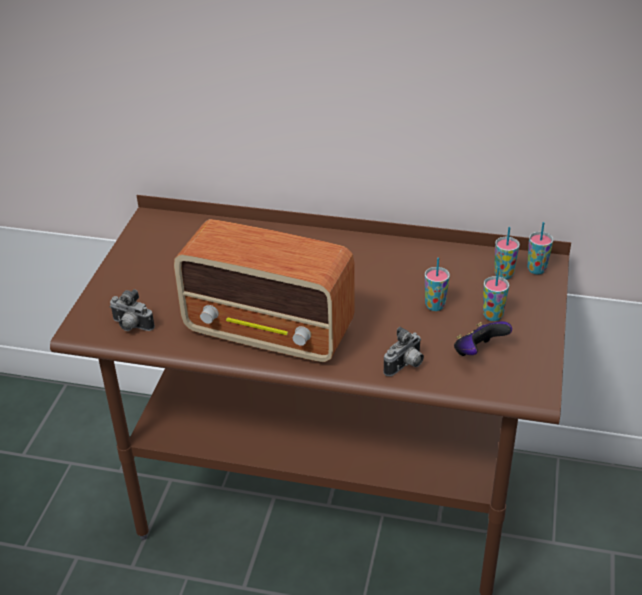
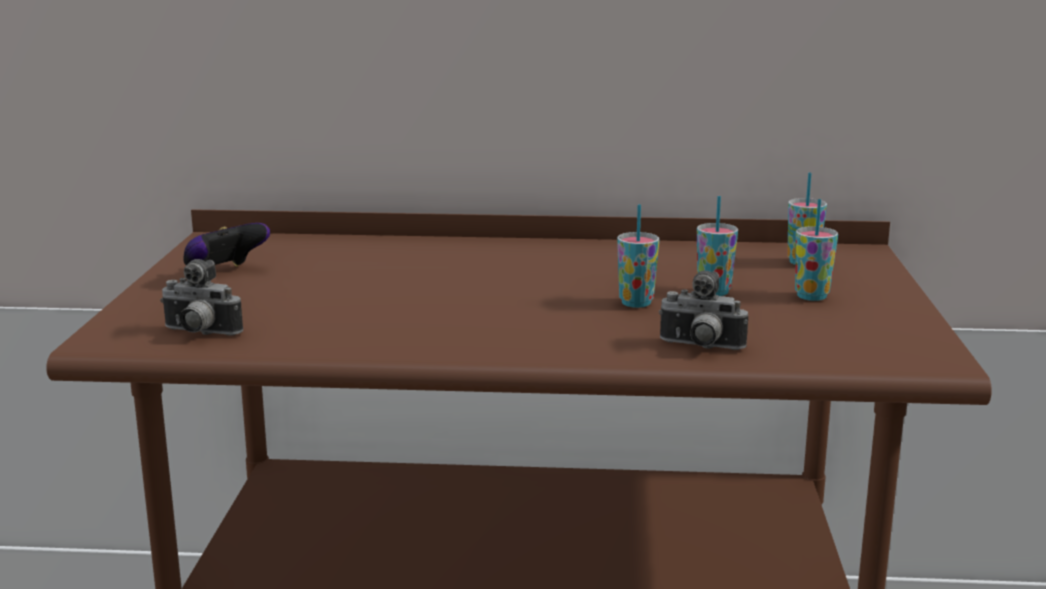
camera: 10 degrees left, 20 degrees down
radio [174,219,355,363] -> none
camera [383,327,424,376] -> camera turned 75 degrees clockwise [659,271,748,350]
game controller [454,321,512,356] -> game controller moved to [183,223,270,267]
cup [527,222,553,274] -> cup moved to [617,204,659,308]

